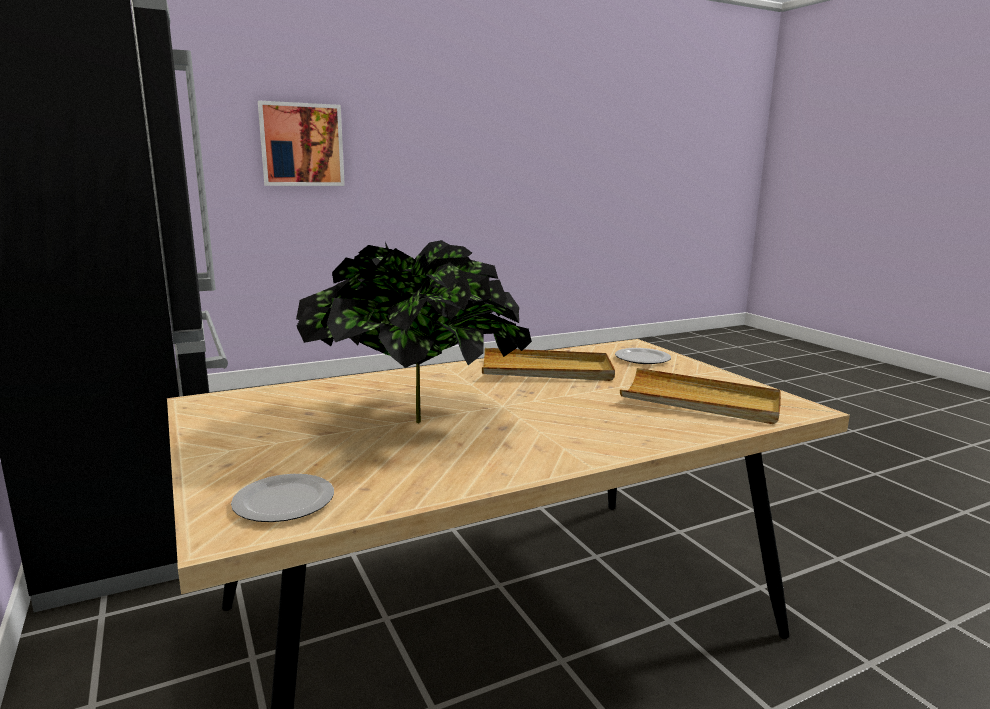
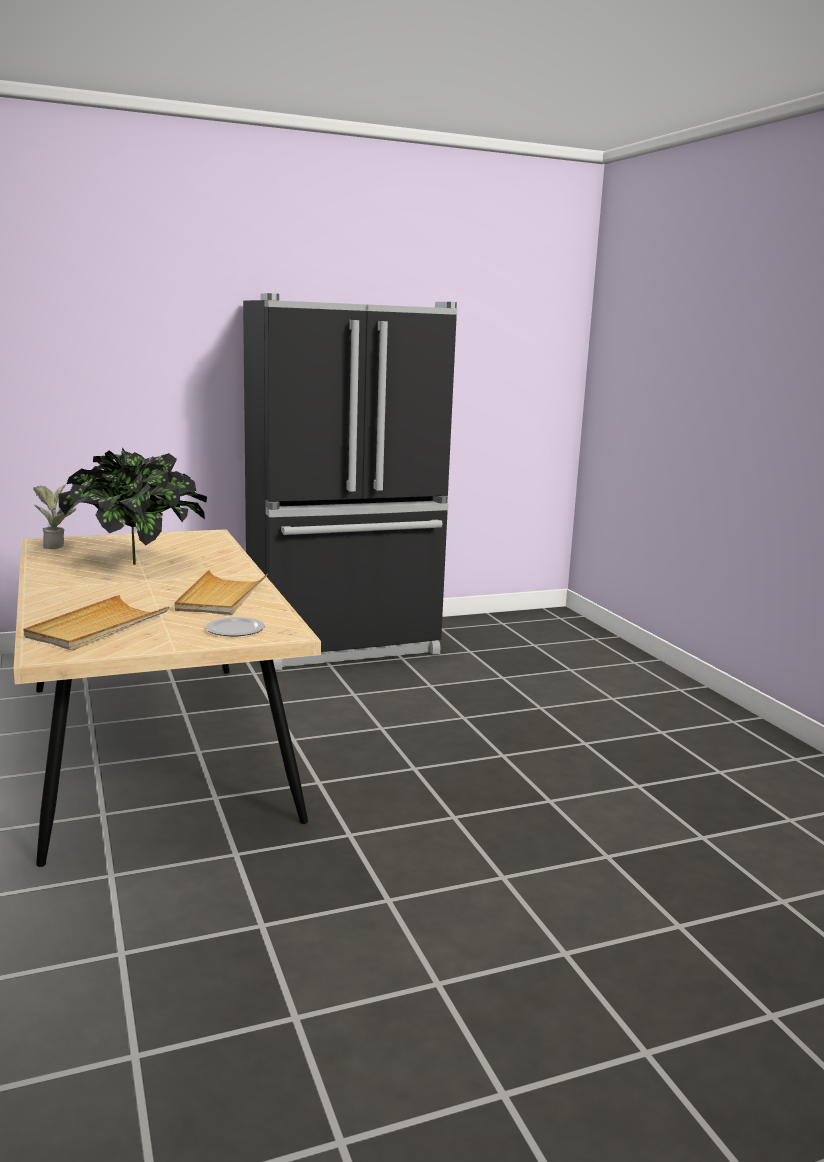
camera: 95 degrees right, 0 degrees up
plate [231,474,334,522] -> potted plant [33,484,76,549]
picture [258,100,345,186] -> none

